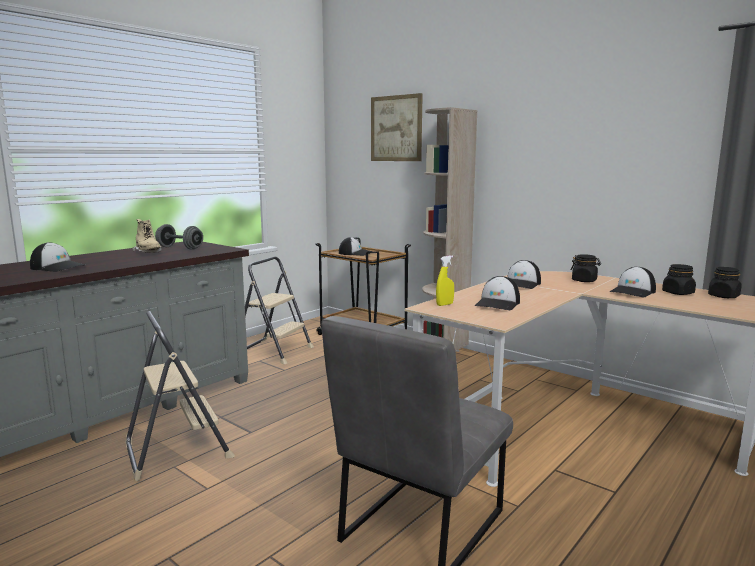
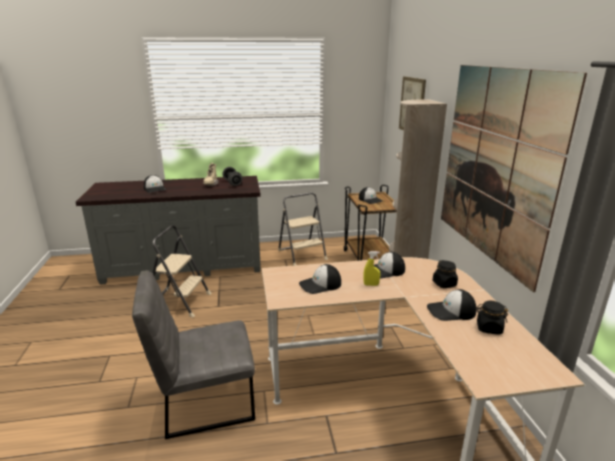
camera: 40 degrees right, 10 degrees up
yellow spray bottle [436,256,454,306] -> yellow spray bottle moved to [363,251,380,286]
black jar [708,267,742,298] -> none
none -> picture [441,65,587,292]

